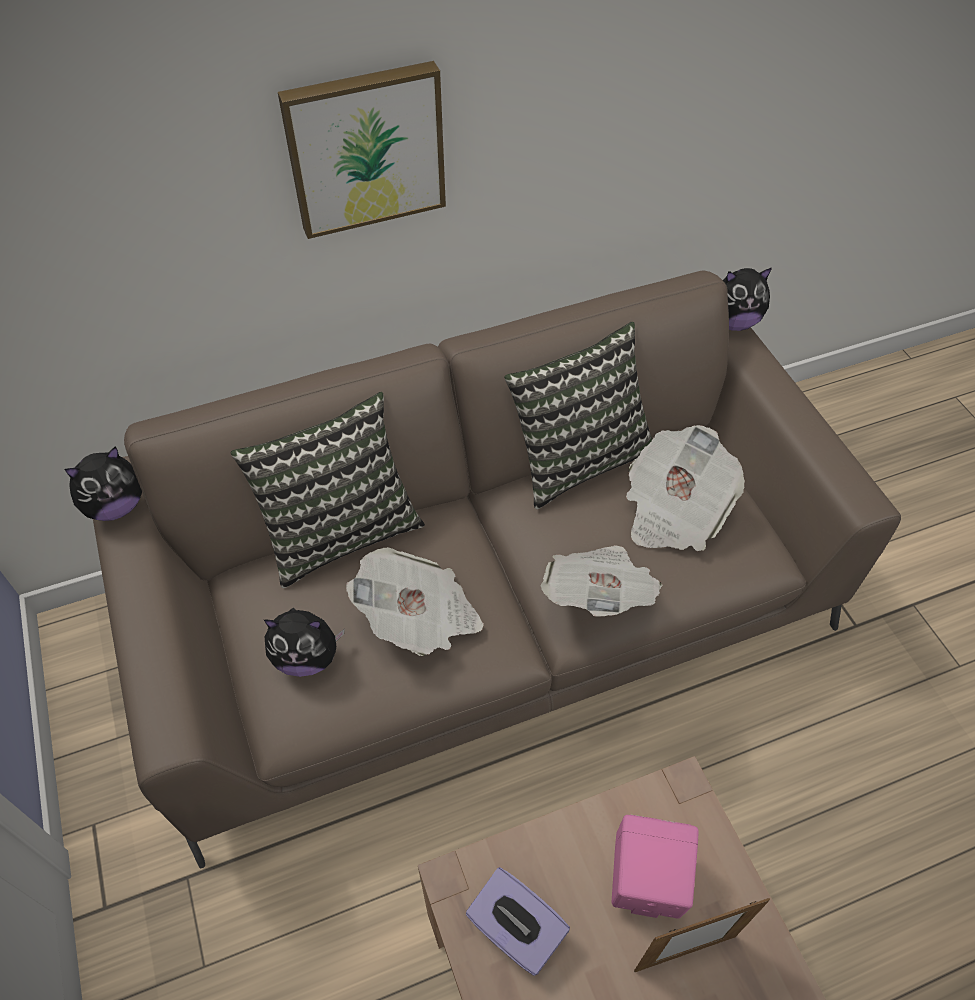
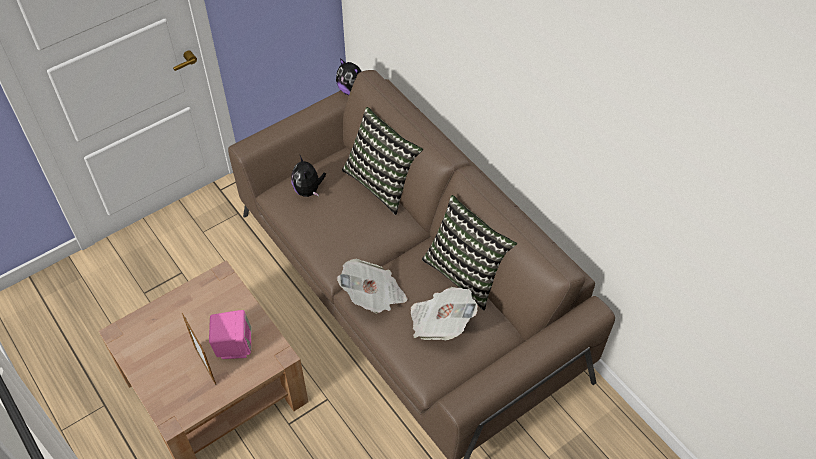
camera: 75 degrees right, 0 degrees up
picture [278,61,446,239] -> none
newspaper [346,547,484,656] -> none
purple tissue box [466,867,570,976] -> none
plush toy [723,268,772,331] -> none

